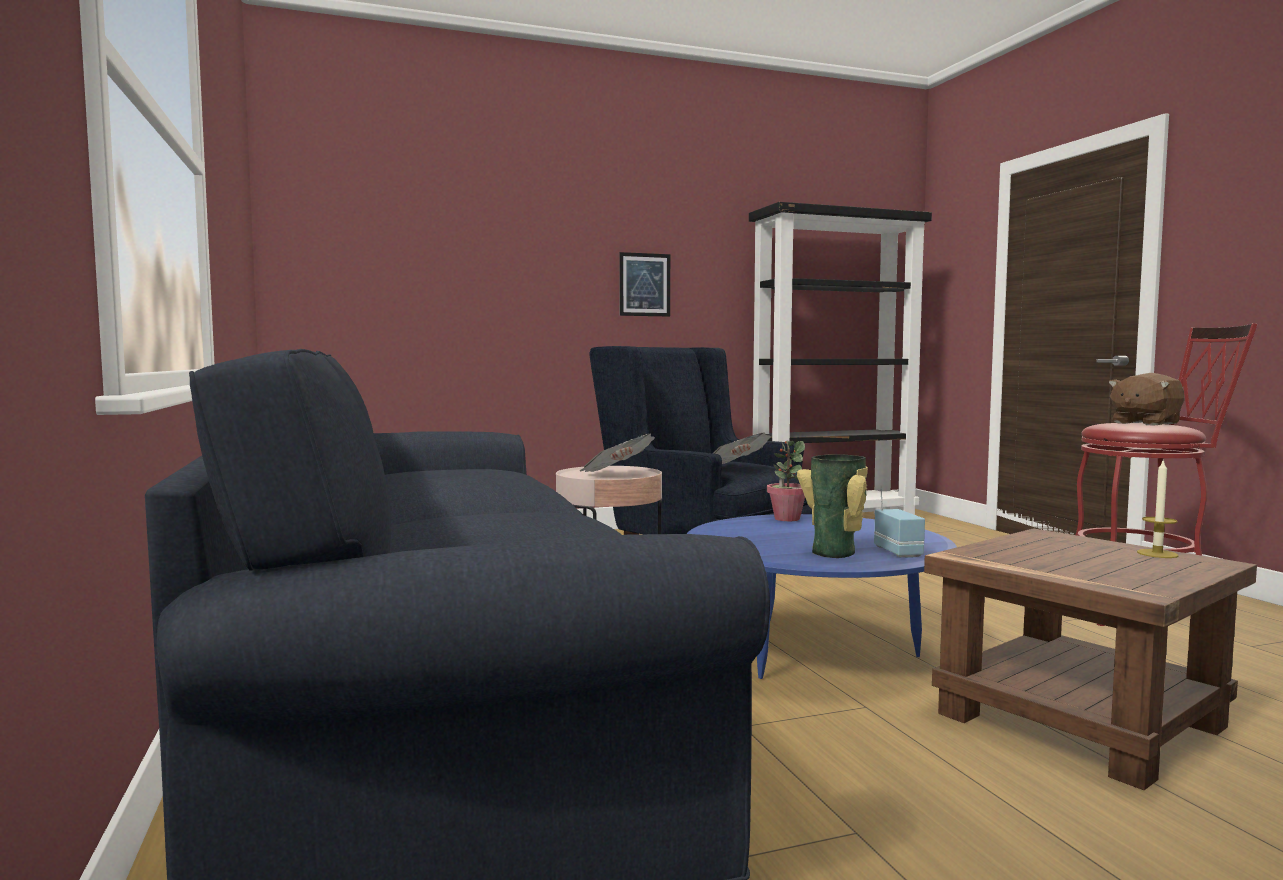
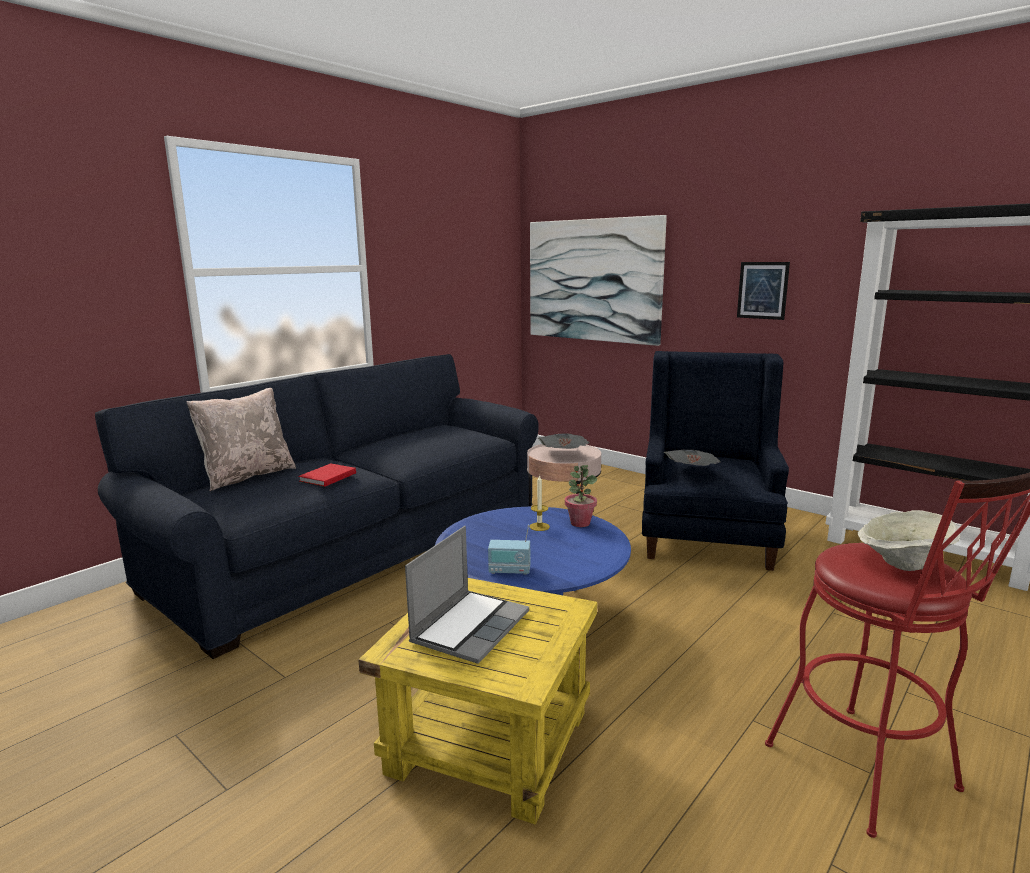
camera: 60 degrees right, 10 degrees up
vase [797,454,868,558] -> none
radio [874,486,925,558] -> radio turned 45 degrees clockwise [488,524,530,575]
brown side table [924,528,1257,790] -> yellow side table [358,578,597,825]
brown plush toy [1108,373,1184,426] -> beige bowl [857,510,960,571]
candle [1137,459,1179,558] -> candle moved to [529,474,550,531]
none -> beige pillow [186,388,296,491]
none -> red book [298,463,356,487]
none -> laptop [405,526,529,664]
none -> picture [530,215,667,346]

